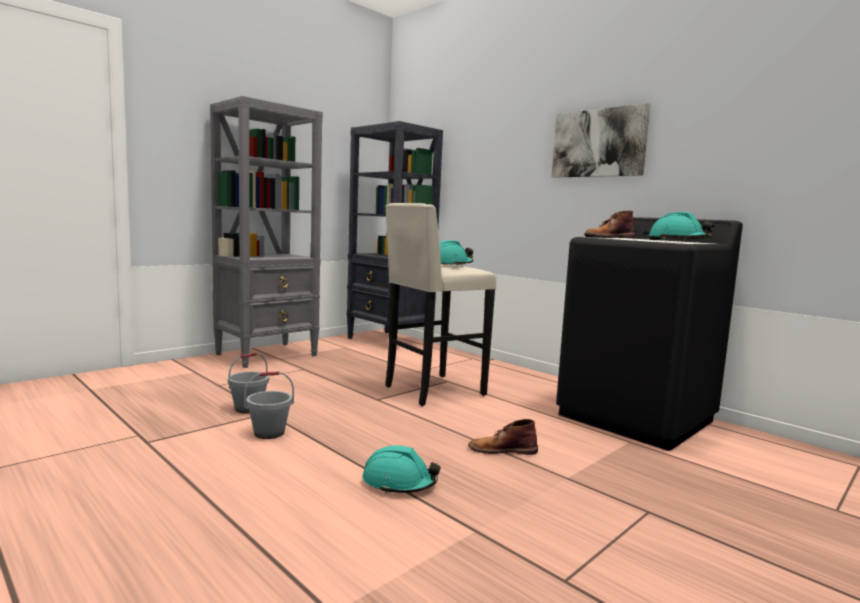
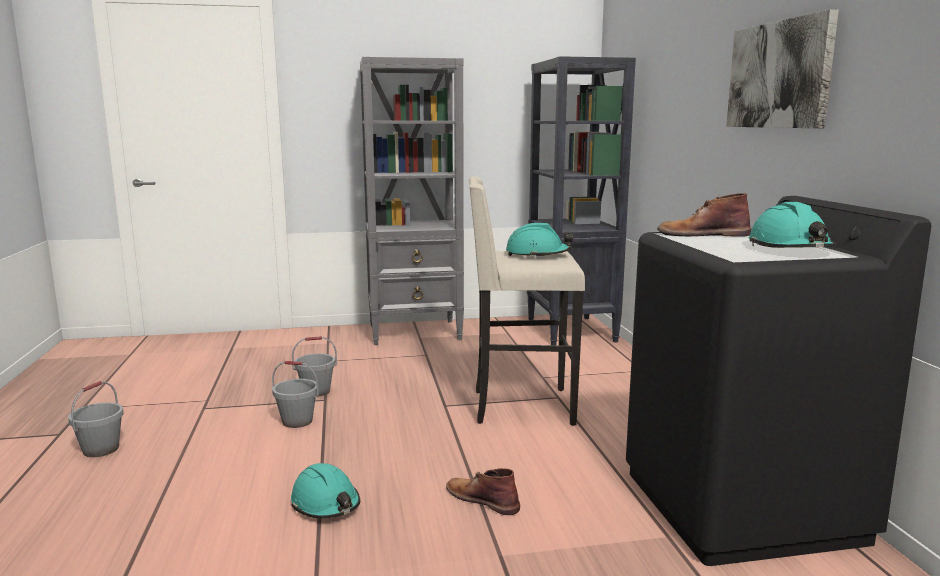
camera: 35 degrees right, 5 degrees up
none -> grey bucket [68,381,124,457]

